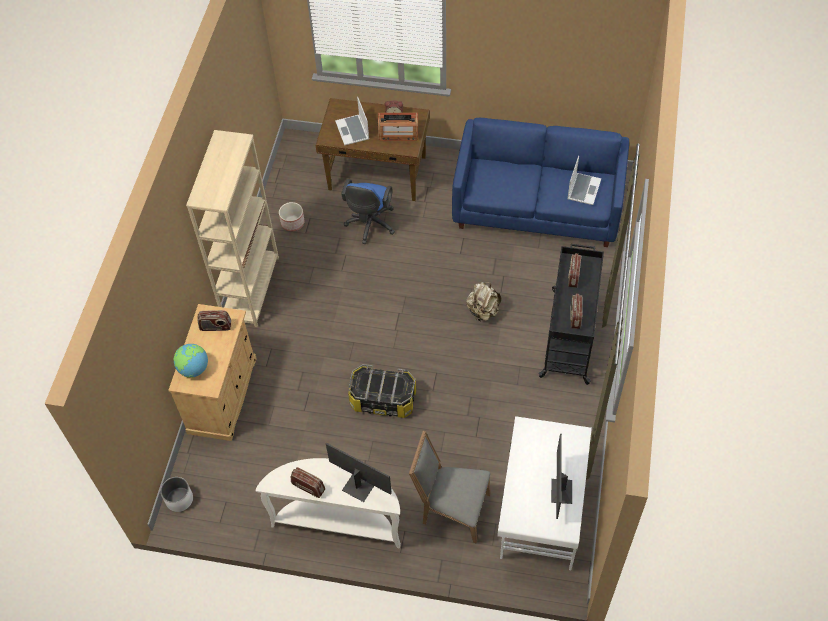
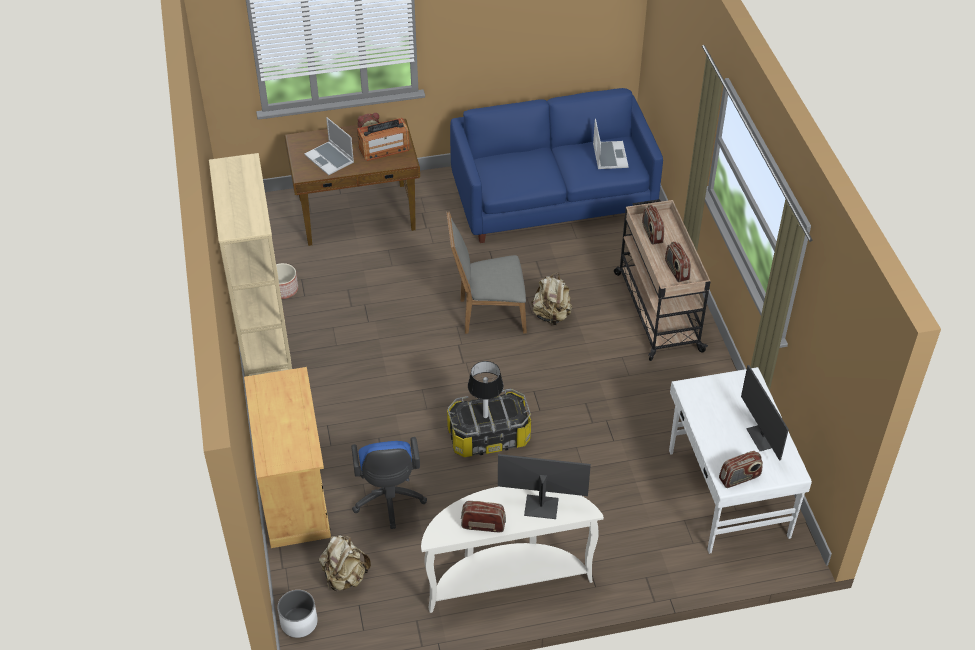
camera: 25 degrees left, 10 degrees down
globe [174,344,208,378] -> none
radio [197,310,231,331] -> radio moved to [719,451,763,488]
blue office chair [341,179,395,244] -> blue office chair moved to [351,437,427,529]
grey chair [409,430,491,544] -> grey chair moved to [446,212,527,334]
black cart [538,244,604,385] -> beige cart [614,199,711,361]
none -> beige backpack [319,535,371,591]
none -> table lamp [468,361,504,418]

